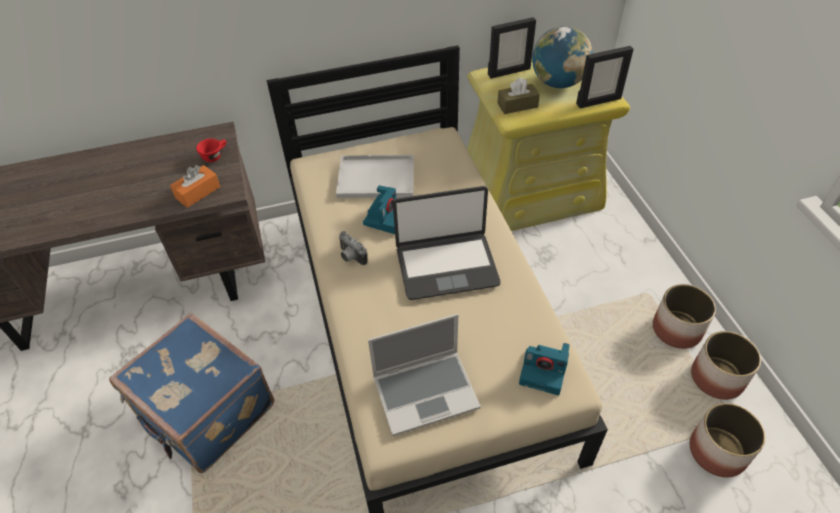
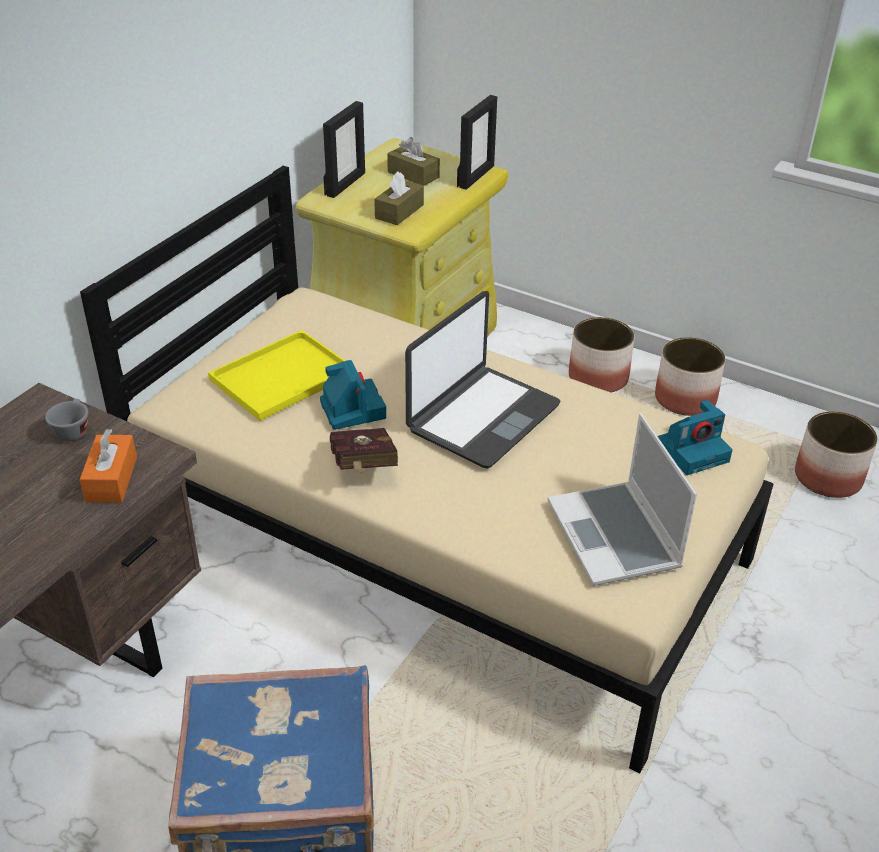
camera: 45 degrees left, 10 degrees down
red cup [196,138,227,162] -> grey cup [45,399,88,441]
white tray [336,155,414,198] -> yellow tray [208,330,345,421]
camera [339,231,368,265] -> red book [330,428,398,473]
laptop [368,314,481,436] -> laptop turned 135 degrees clockwise [548,413,697,586]
globe [532,26,593,88] -> brown tissue box [387,137,440,186]
planter [691,331,761,400] -> planter moved to [569,317,634,393]

